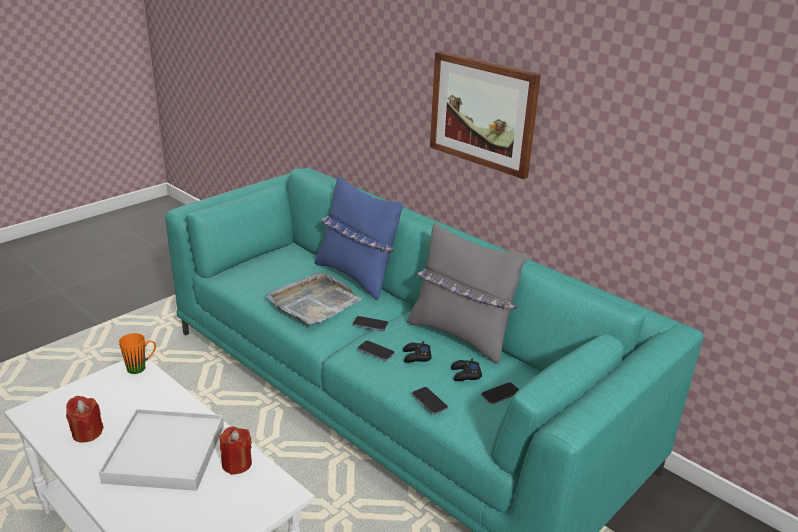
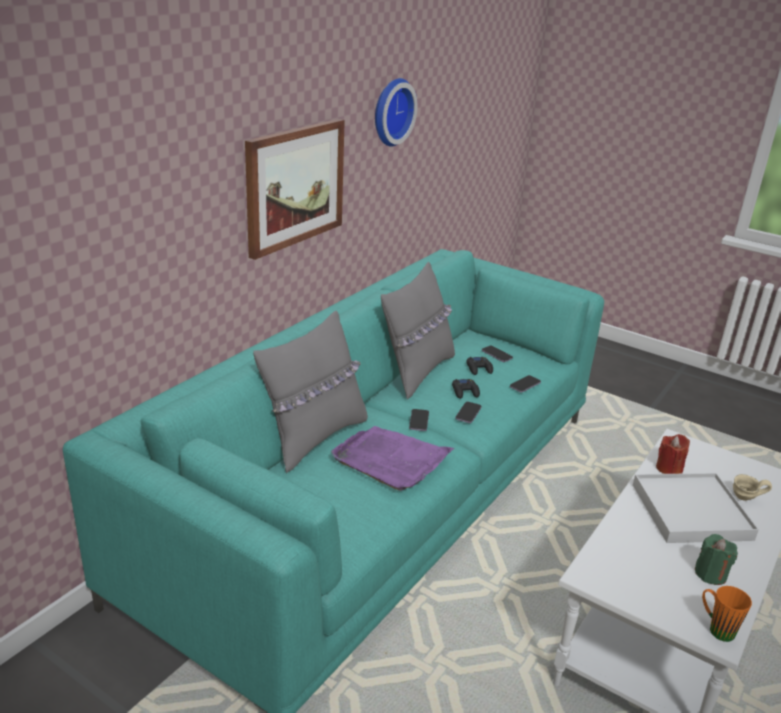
camera: 100 degrees left, 0 degrees up
red candle [66,396,104,443] -> green candle [695,534,738,585]
orange mug [119,333,156,374] -> orange mug moved to [702,586,752,642]
grey tray [267,273,362,326] -> purple tray [331,426,454,491]
blue pillow [315,175,404,300] -> grey pillow [253,311,368,473]
none -> wall clock [375,78,417,147]
none -> beige mug [733,474,772,501]

